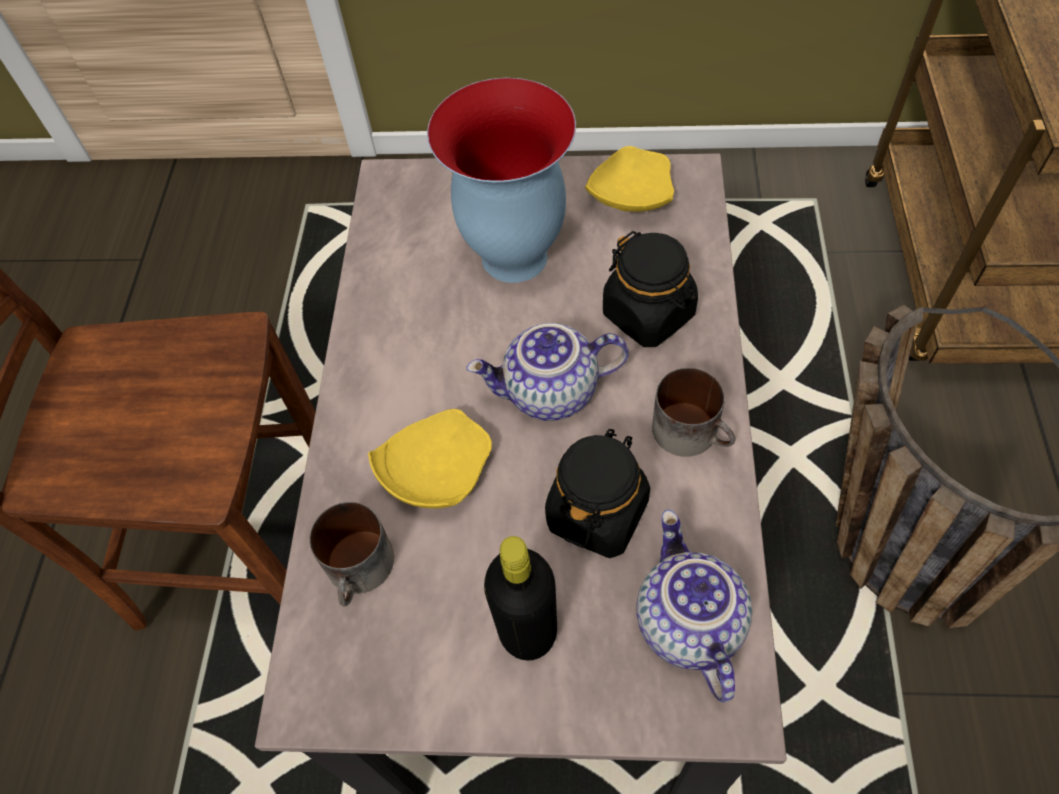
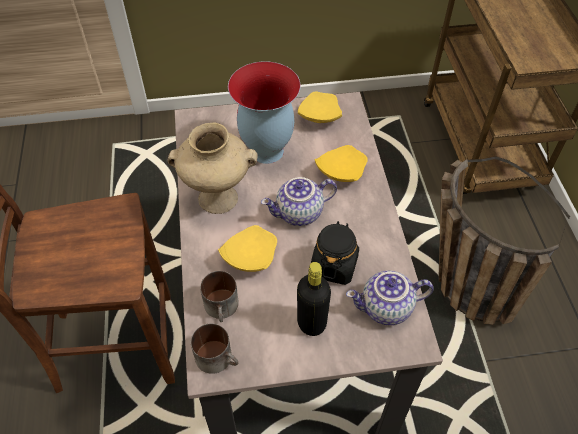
camera: 15 degrees left, 5 degrees down
black jar [603,231,698,347] -> yellow plate [315,145,368,182]
teapot [636,510,752,702] -> teapot turned 75 degrees counterclockwise [346,270,434,325]
mug [652,368,736,457] -> mug moved to [191,324,239,374]
none -> beige vase [167,122,258,214]

